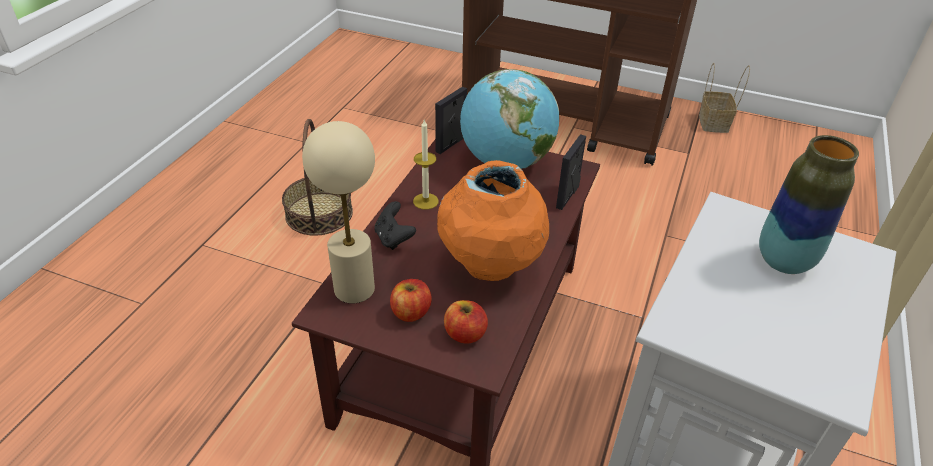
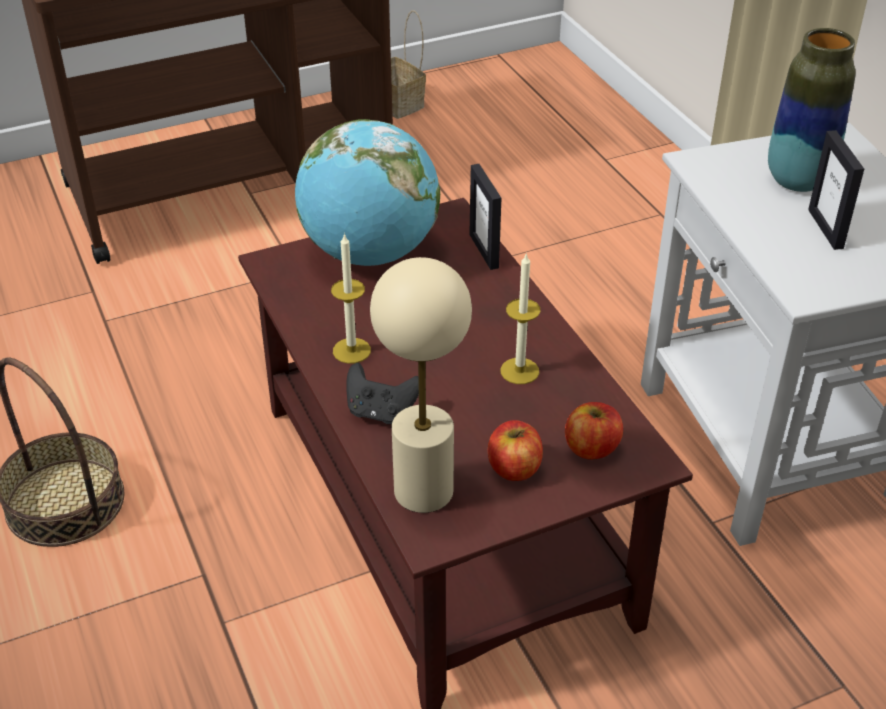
camera: 45 degrees left, 0 degrees up
picture frame [435,87,467,154] -> picture frame moved to [808,130,864,250]
orange vase [437,160,549,281] -> candle [500,253,541,384]

